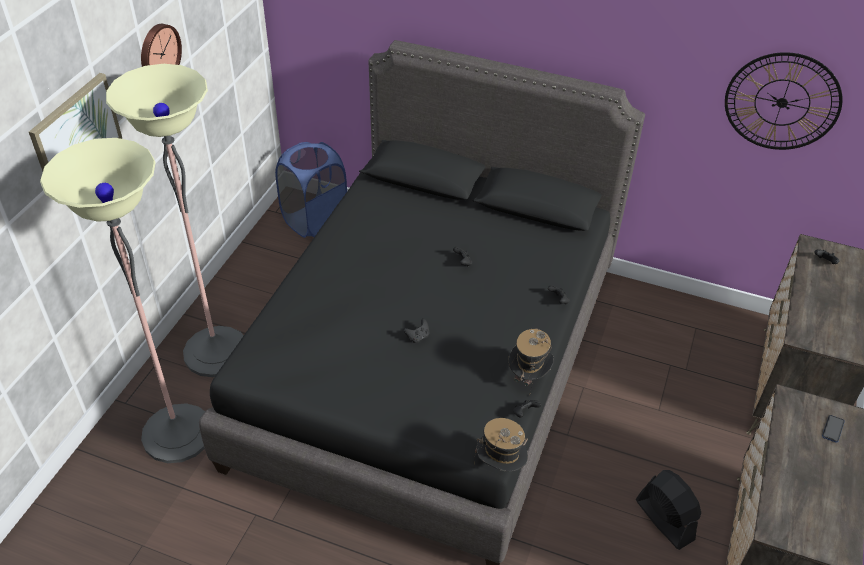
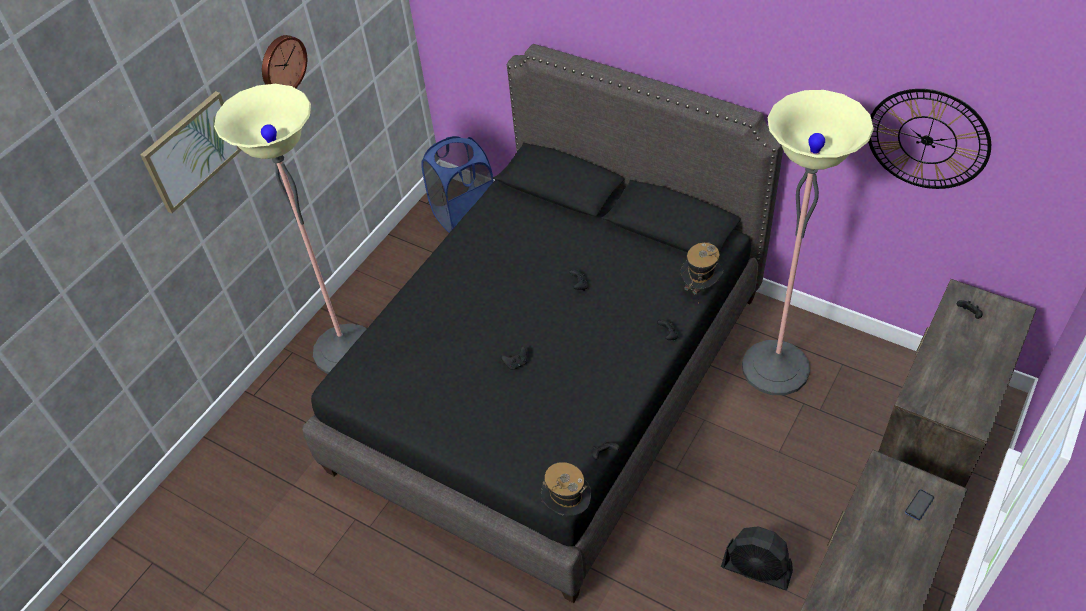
camera: 15 degrees right, 5 degrees up
floor lamp [40,138,205,463] -> floor lamp moved to [742,90,874,395]
hat [508,328,554,396] -> hat moved to [680,242,724,303]
black fan [636,470,701,550] -> black fan turned 135 degrees clockwise [721,526,793,590]

